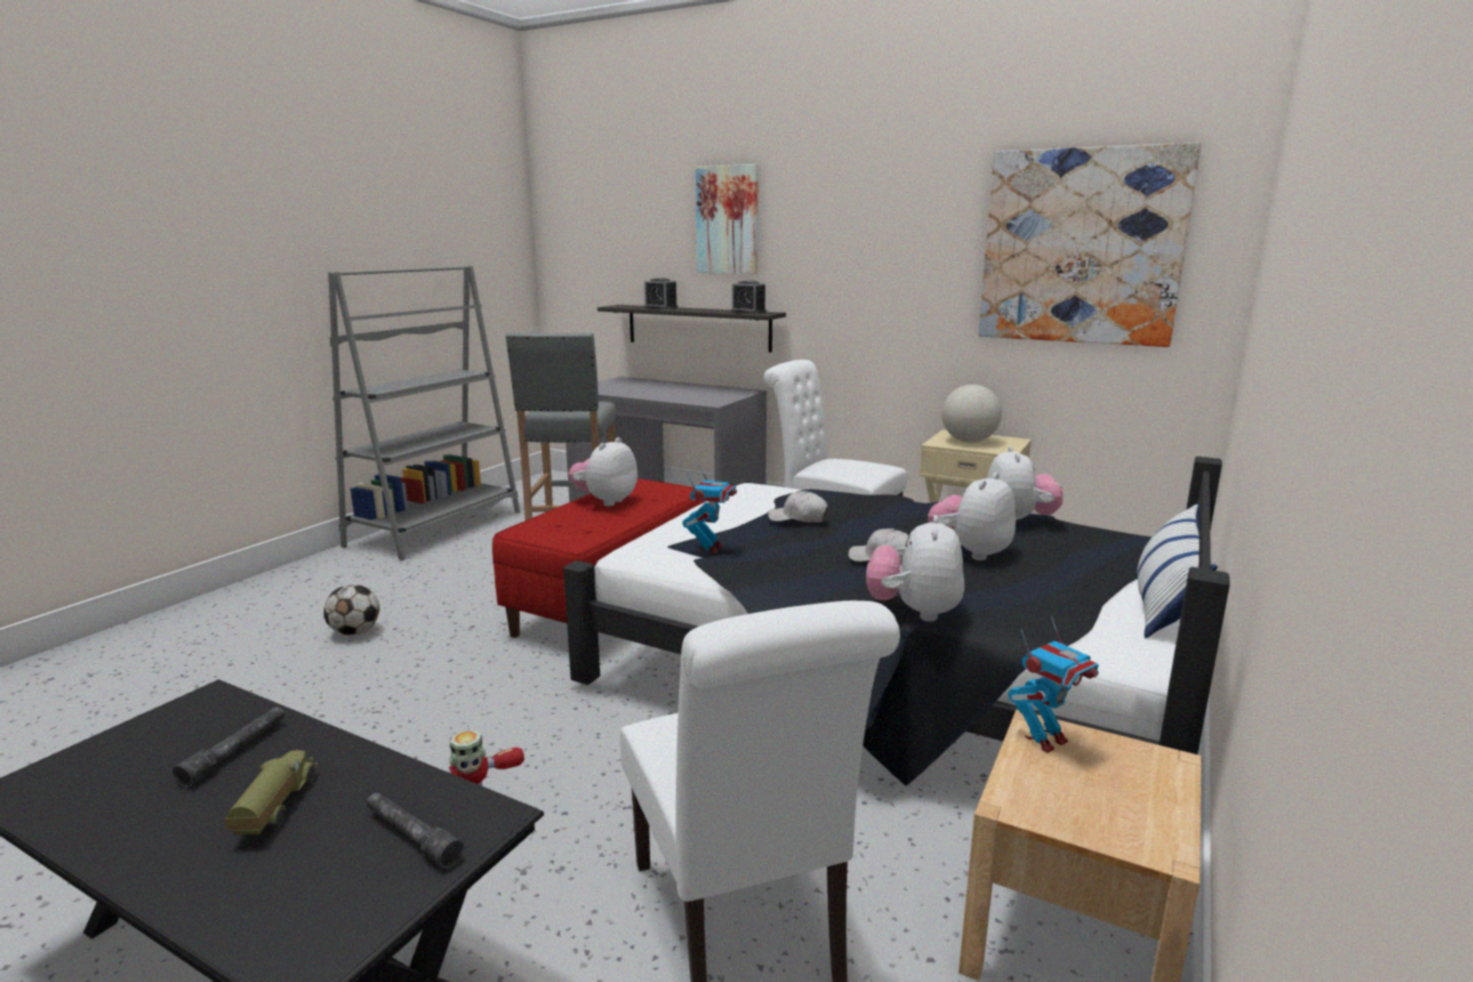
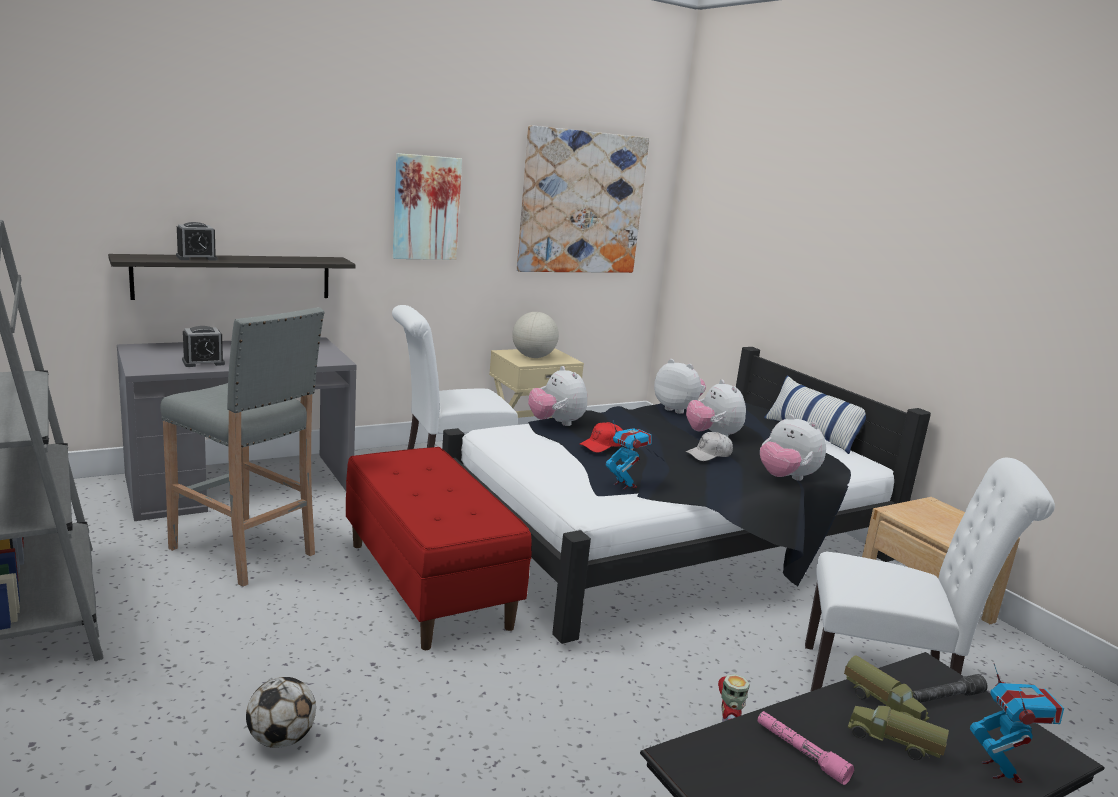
camera: 60 degrees left, 0 degrees up
grey flashlight [172,707,285,788] -> pink flashlight [758,711,854,785]
plush toy [569,437,638,506] -> plush toy moved to [528,366,587,426]
picture [696,164,759,274] -> picture moved to [393,153,462,260]
alarm clock [730,280,766,314] -> alarm clock moved to [182,326,225,367]
white cap [768,491,828,523] -> red cap [579,422,622,453]
toy robot [1008,617,1099,753] -> toy robot moved to [970,663,1064,783]
none -> toy truck [844,655,929,721]

